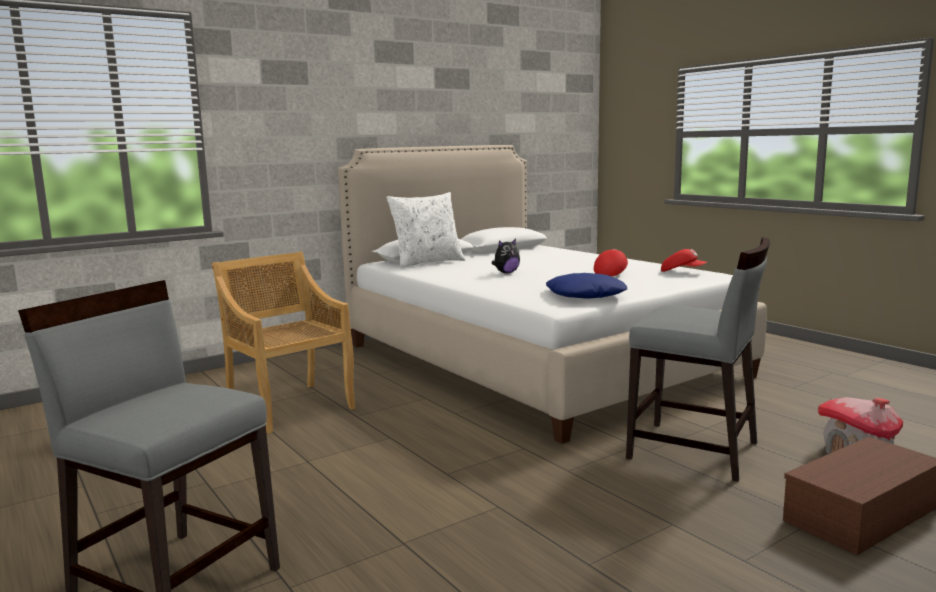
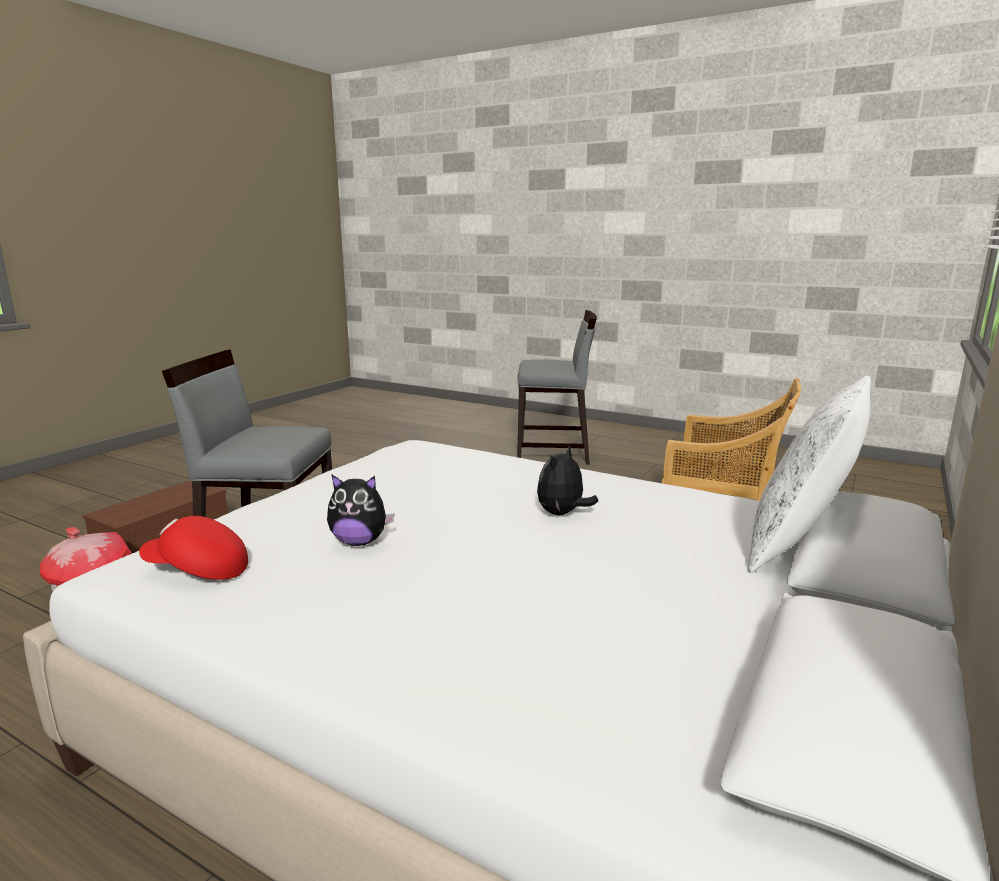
camera: 155 degrees right, 5 degrees up
blue pillow [546,273,627,298] -> none
red cap [594,249,628,276] -> plush toy [327,475,395,546]

